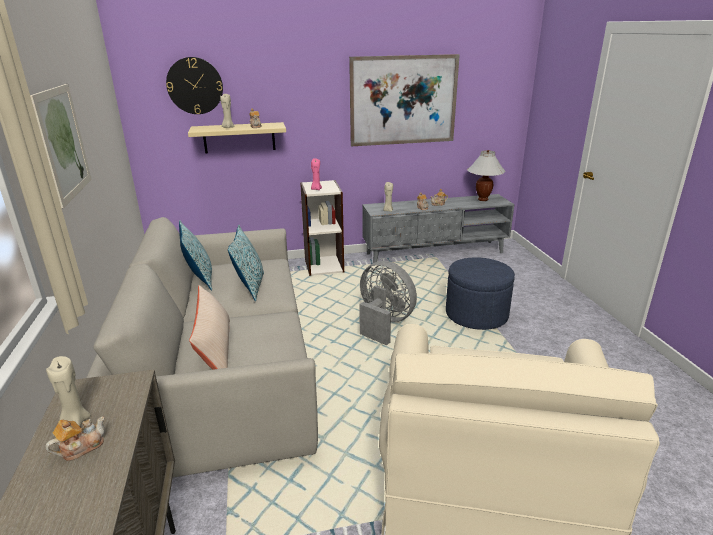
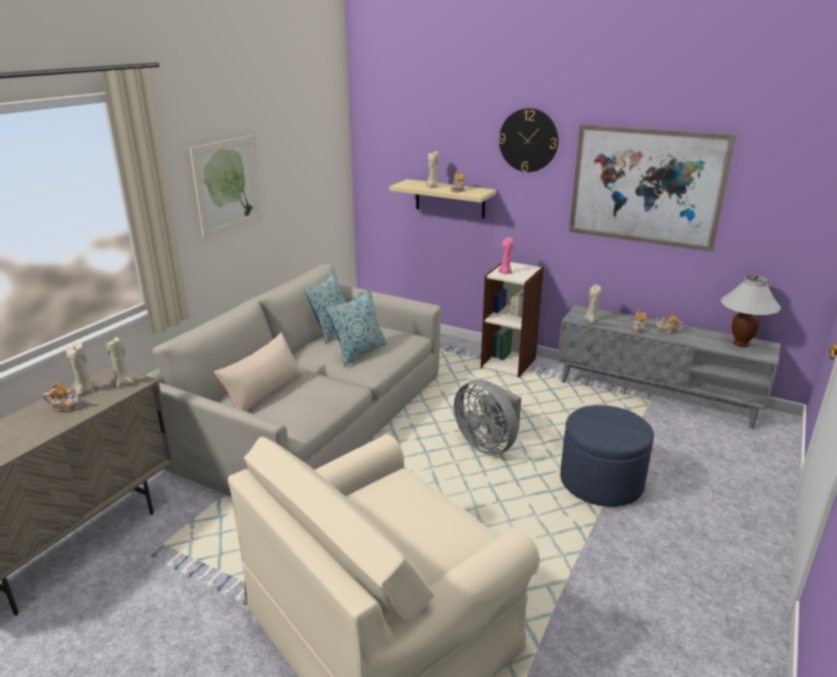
camera: 40 degrees right, 0 degrees up
wall clock [166,57,223,114] -> wall clock moved to [499,108,558,172]
grey fan [359,261,417,345] -> grey fan turned 150 degrees clockwise [454,380,521,455]
none -> beige candle [106,337,134,388]

